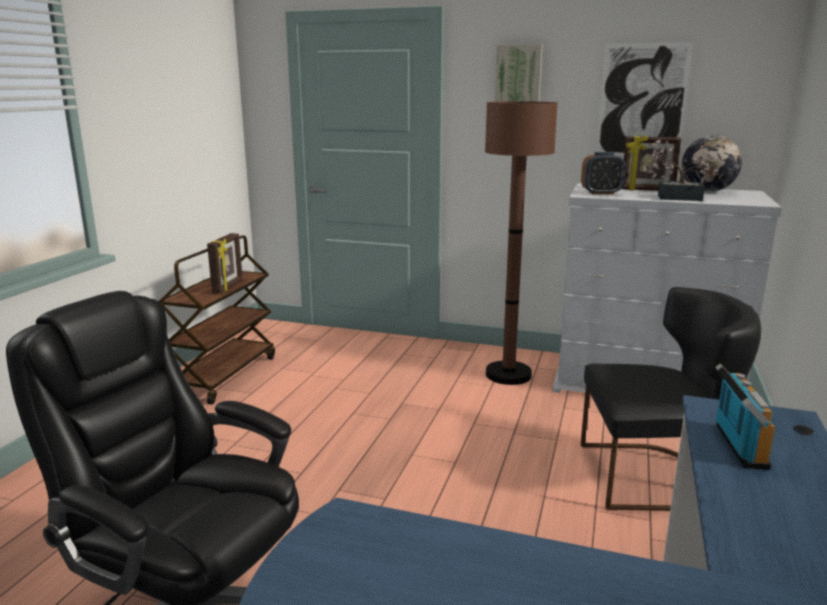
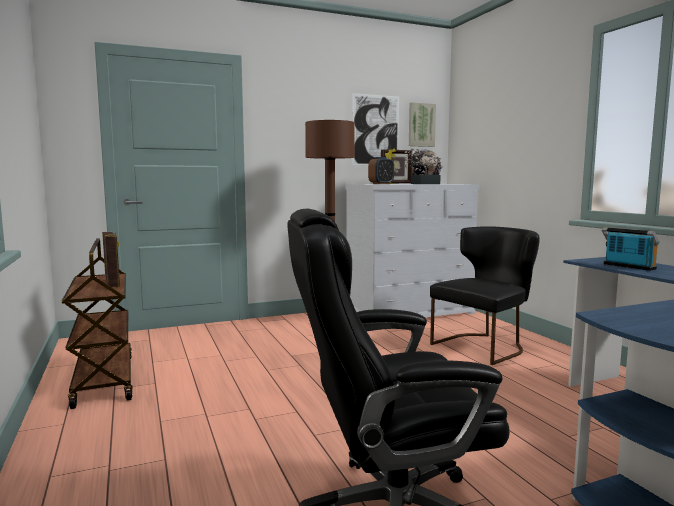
camera: 40 degrees left, 10 degrees down
picture [495,44,543,102] -> picture moved to [409,102,436,147]

